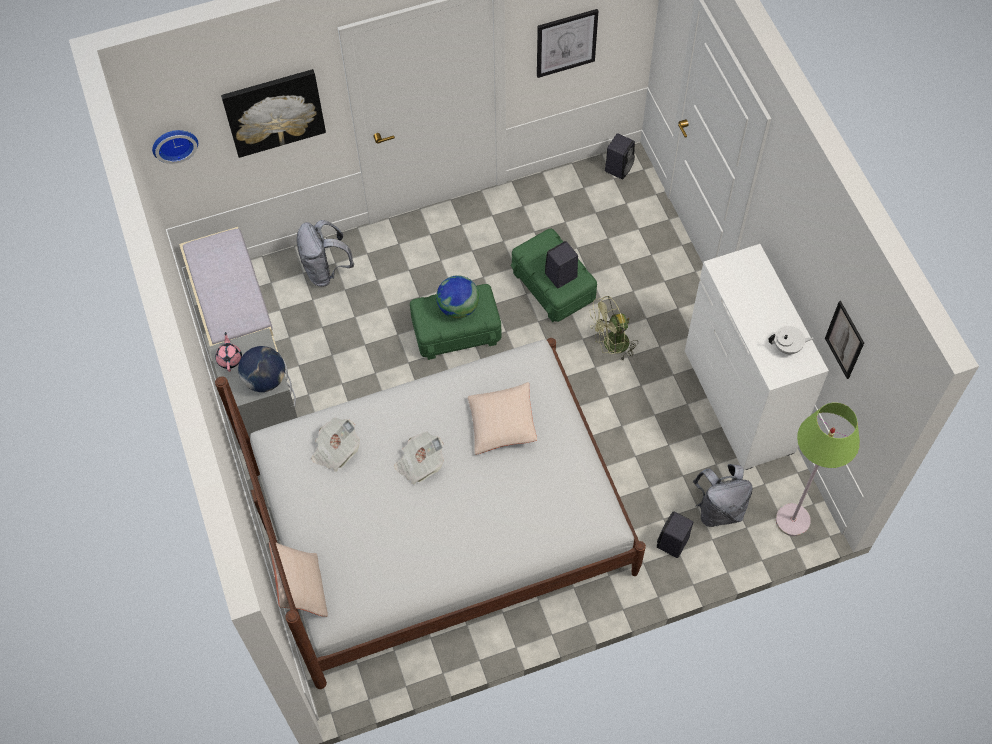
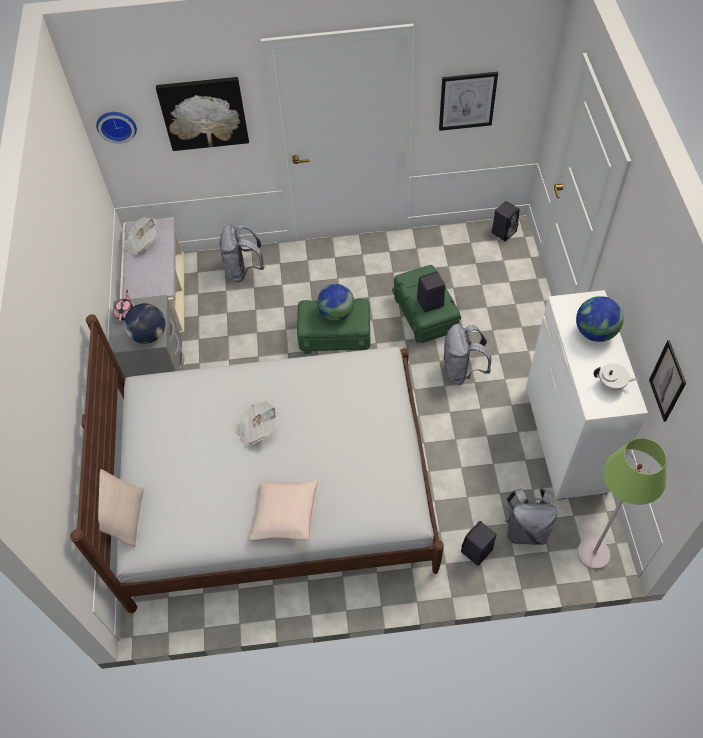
camera: 15 degrees right, 5 degrees down
newspaper [312,417,360,471] -> newspaper moved to [122,216,157,256]
beige pillow [468,382,537,455] -> beige pillow moved to [249,480,318,541]
green fan [590,296,638,362] -> grey backpack [443,324,491,384]
none -> globe [576,296,624,342]

